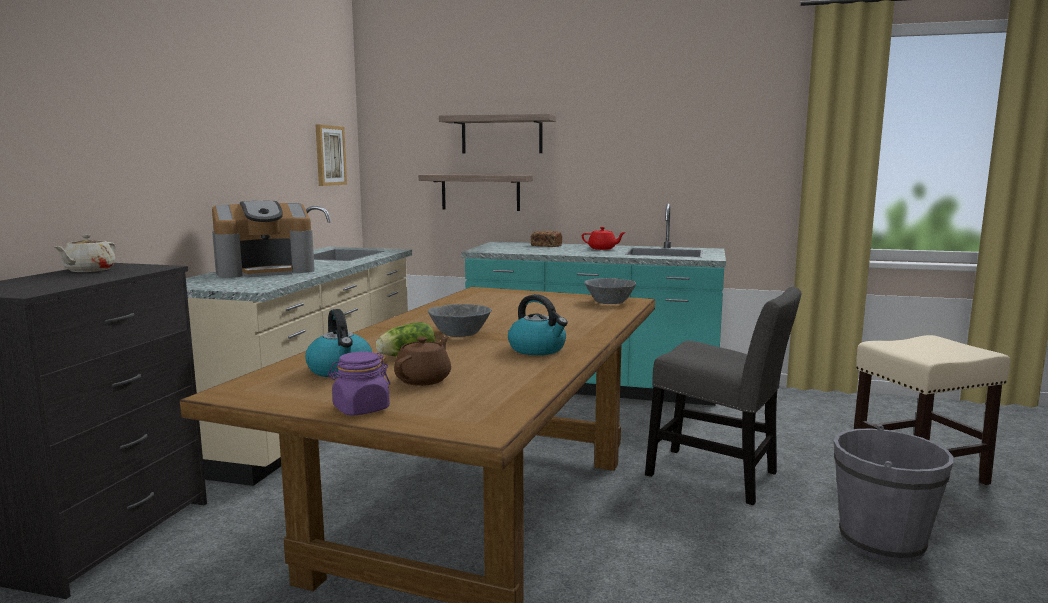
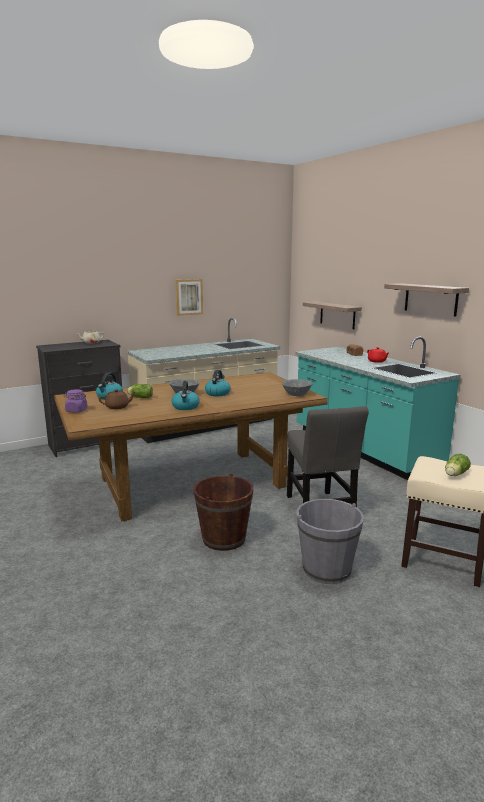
camera: 45 degrees right, 5 degrees up
coffee machine [212,201,315,278] -> none
picture [316,125,347,186] -> picture moved to [175,279,203,316]
shelf [439,114,556,153] -> shelf moved to [384,283,469,317]
none -> brown bucket [194,473,254,551]
none -> kettle [205,370,230,396]
none -> lettuce [445,454,471,476]

